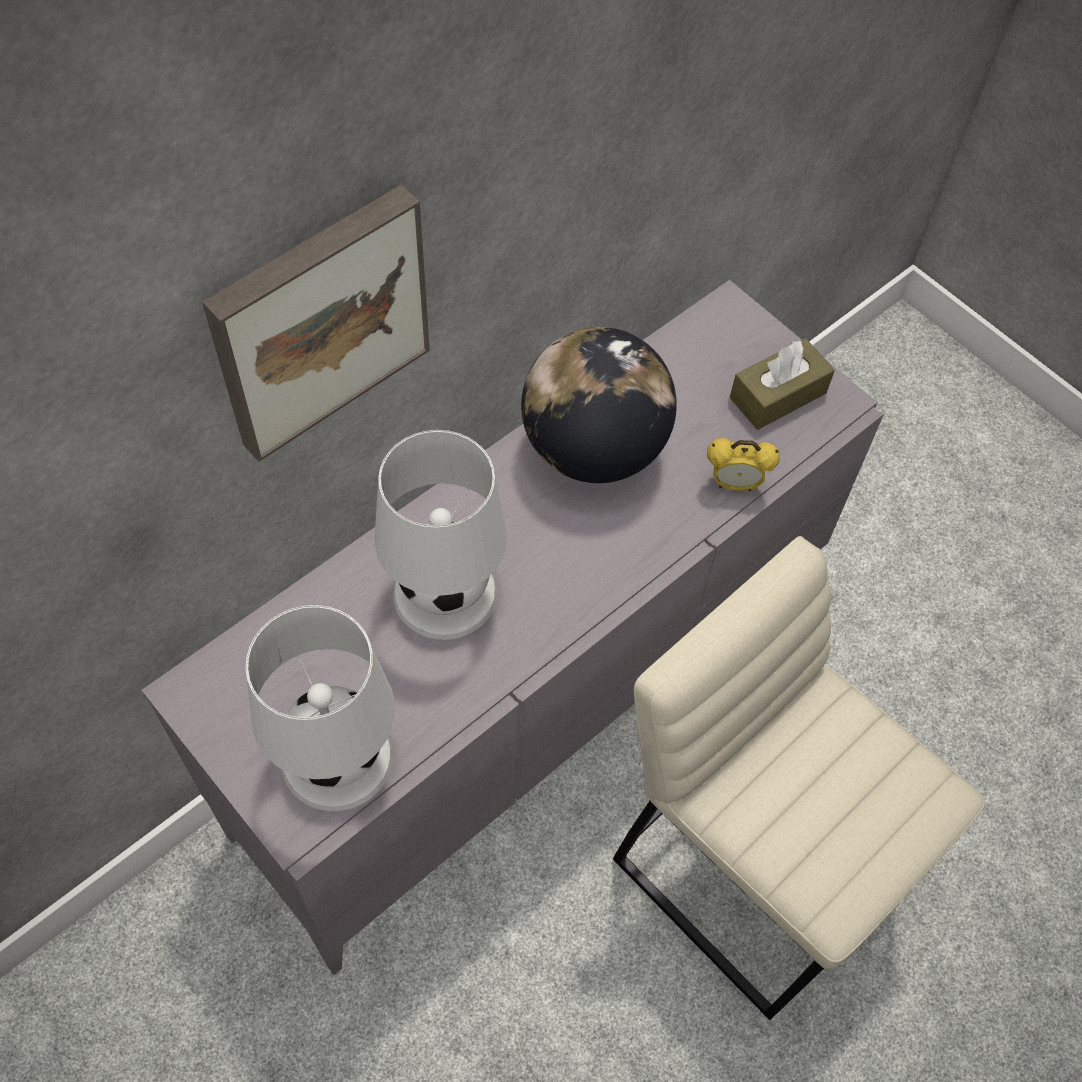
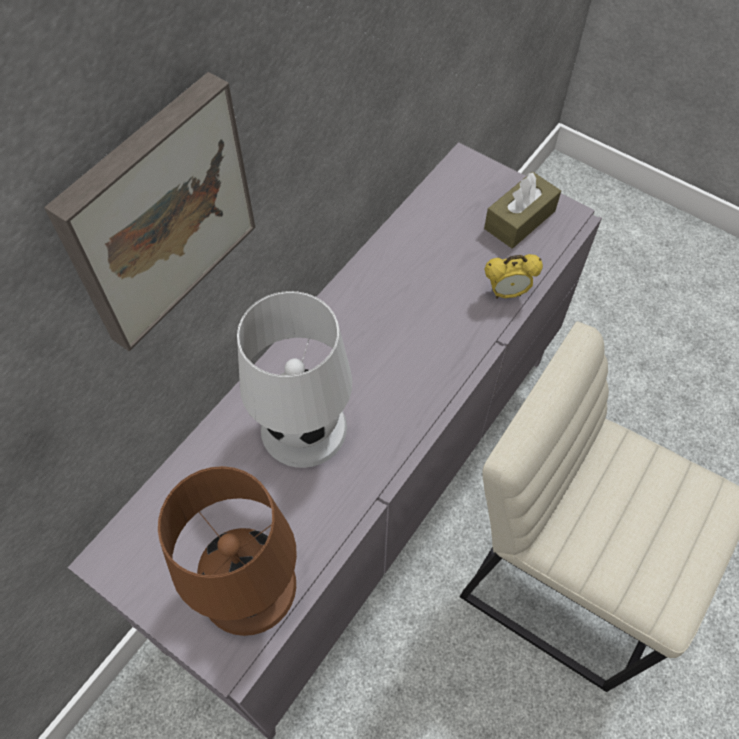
camera: 10 degrees left, 0 degrees up
white table lamp [246,605,395,811] -> brown table lamp [158,466,297,636]
globe [521,327,677,483] -> none

